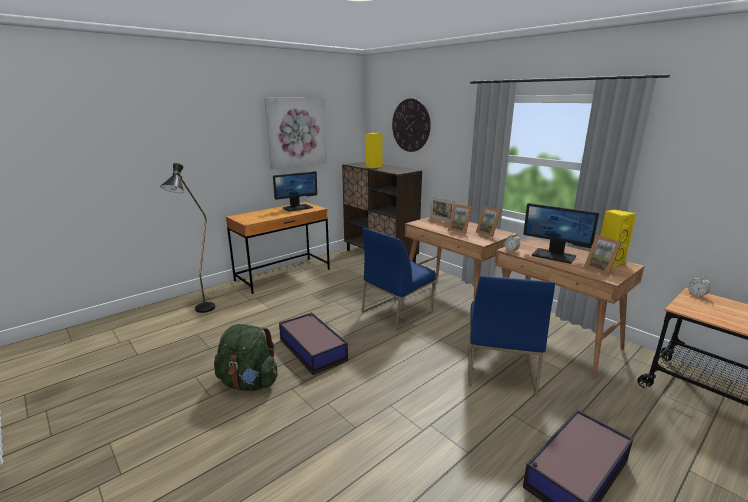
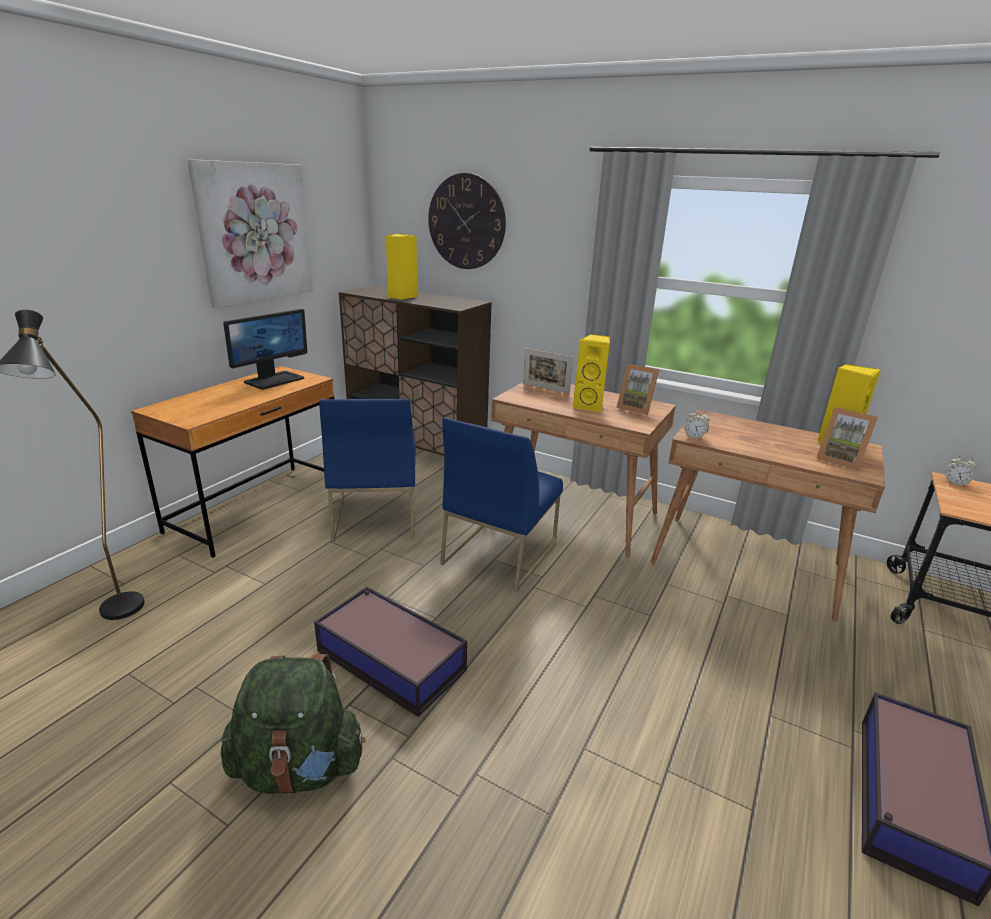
camera: 20 degrees left, 5 degrees up
picture frame [448,204,472,234] -> yellow speaker [573,334,610,412]
blue chair [469,276,555,395] -> blue chair moved to [319,399,416,541]
monitor [523,203,599,264] -> none

